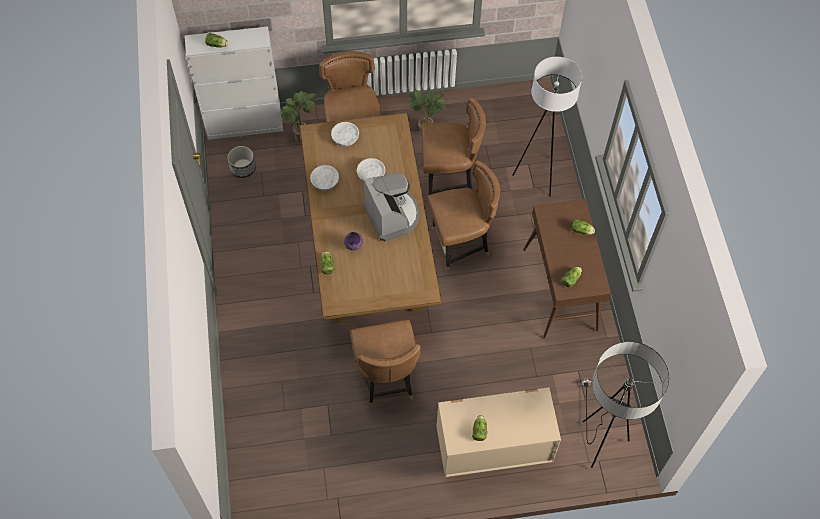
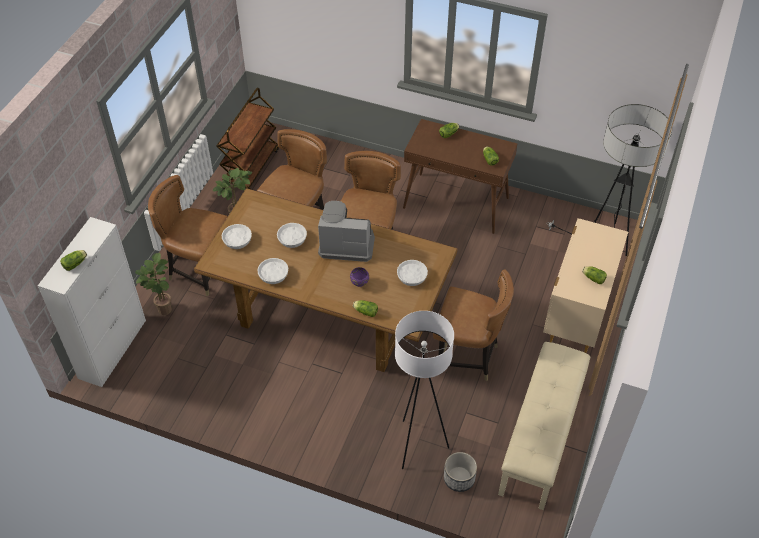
camera: 60 degrees left, 10 degrees down
planter [227,146,256,178] -> planter moved to [444,452,477,492]
white floor lamp [512,57,582,196] -> white floor lamp moved to [395,311,454,469]
none -> brown cart [216,88,279,189]
none -> white bowl [397,260,428,286]
none -> beige bench [498,342,590,510]

